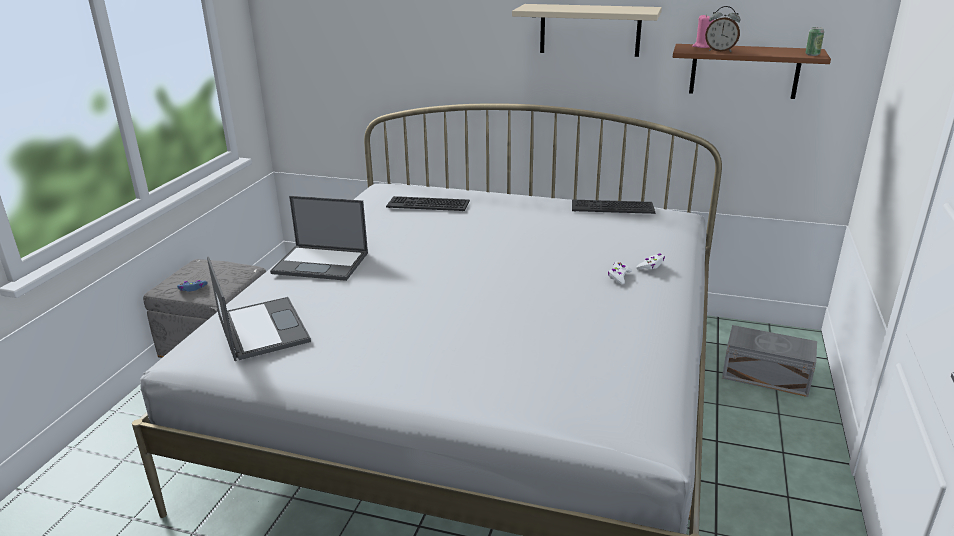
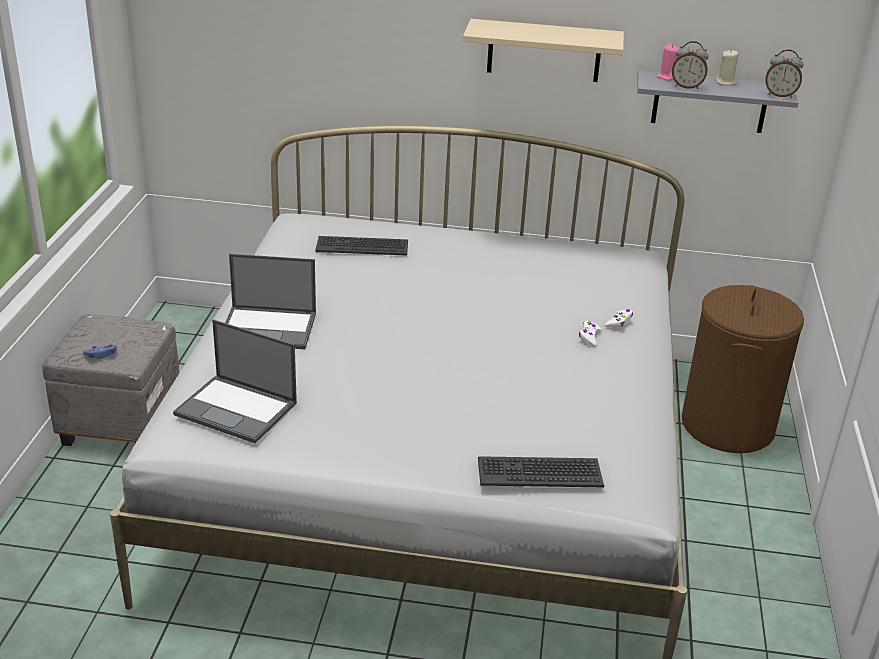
camera: 10 degrees left, 5 degrees up
laptop [207,257,311,361] -> laptop turned 150 degrees clockwise [173,319,297,444]
keyboard [572,200,655,214] -> keyboard moved to [478,456,604,487]
brown shelf [673,44,831,99] -> grey shelf [637,70,798,133]
grey storage box [722,325,817,397] -> brown laundry basket [682,285,804,453]
can [805,27,824,56] -> alarm clock [765,49,803,98]
none -> beige candle [716,49,738,85]

